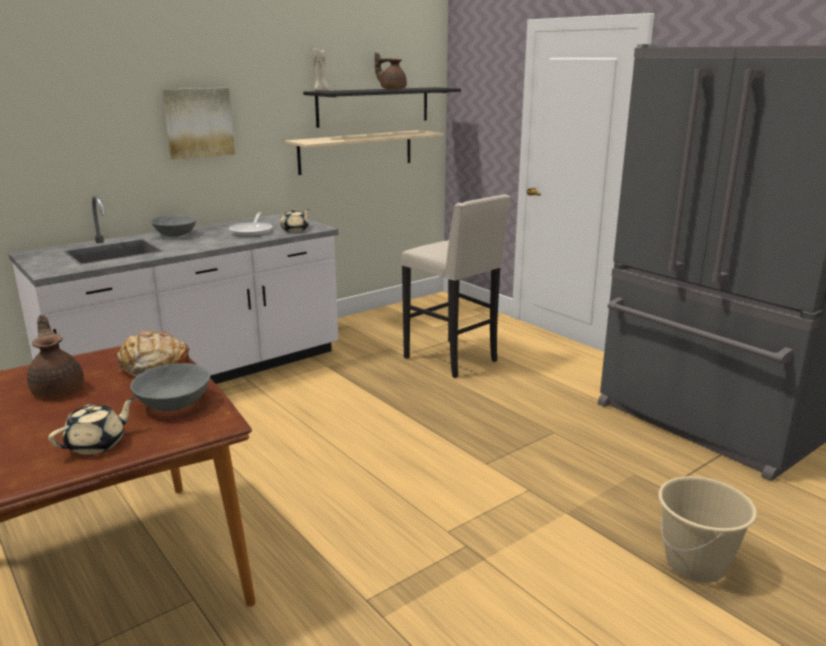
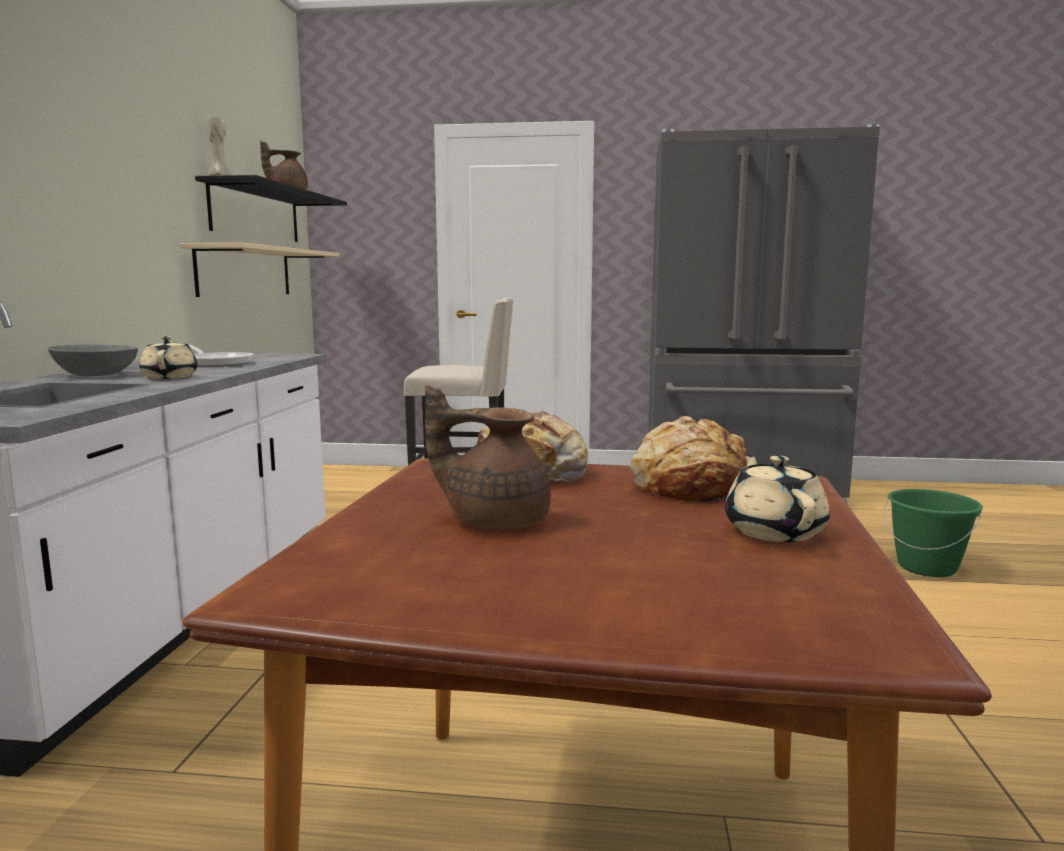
camera: 45 degrees left, 10 degrees down
grey bowl [130,363,210,412] -> bread [630,416,748,502]
picture [162,88,235,160] -> none
beige teapot [280,209,309,232] -> beige teapot moved to [140,336,198,379]
beige bucket [658,476,757,583] -> green bucket [884,489,983,577]

